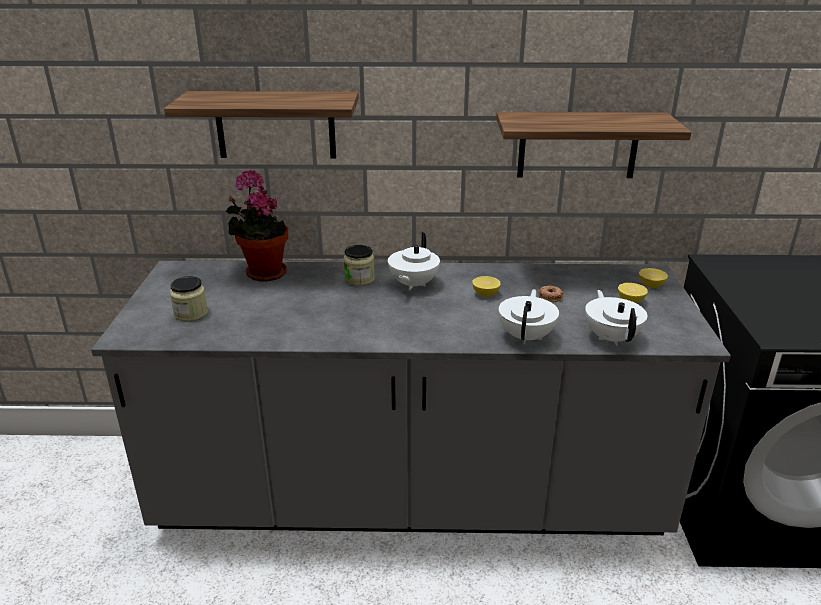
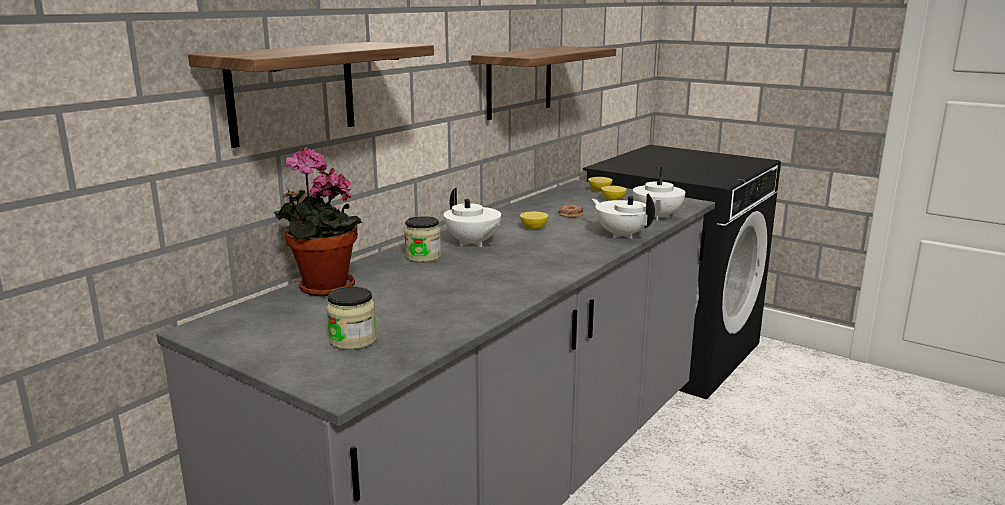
camera: 55 degrees left, 10 degrees down
white teapot [585,290,647,346] -> white teapot turned 105 degrees counterclockwise [633,167,685,221]

